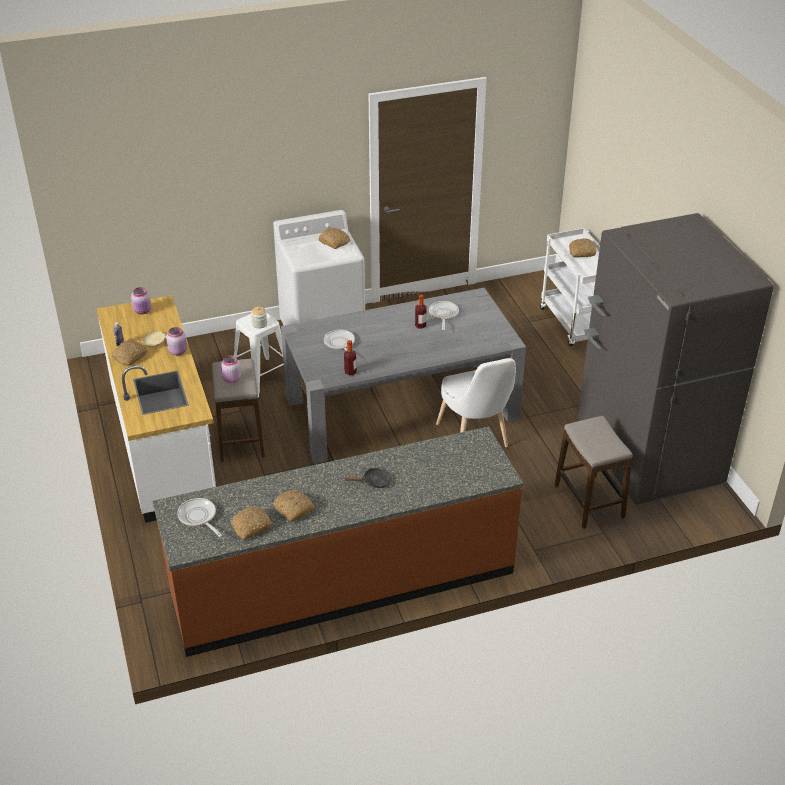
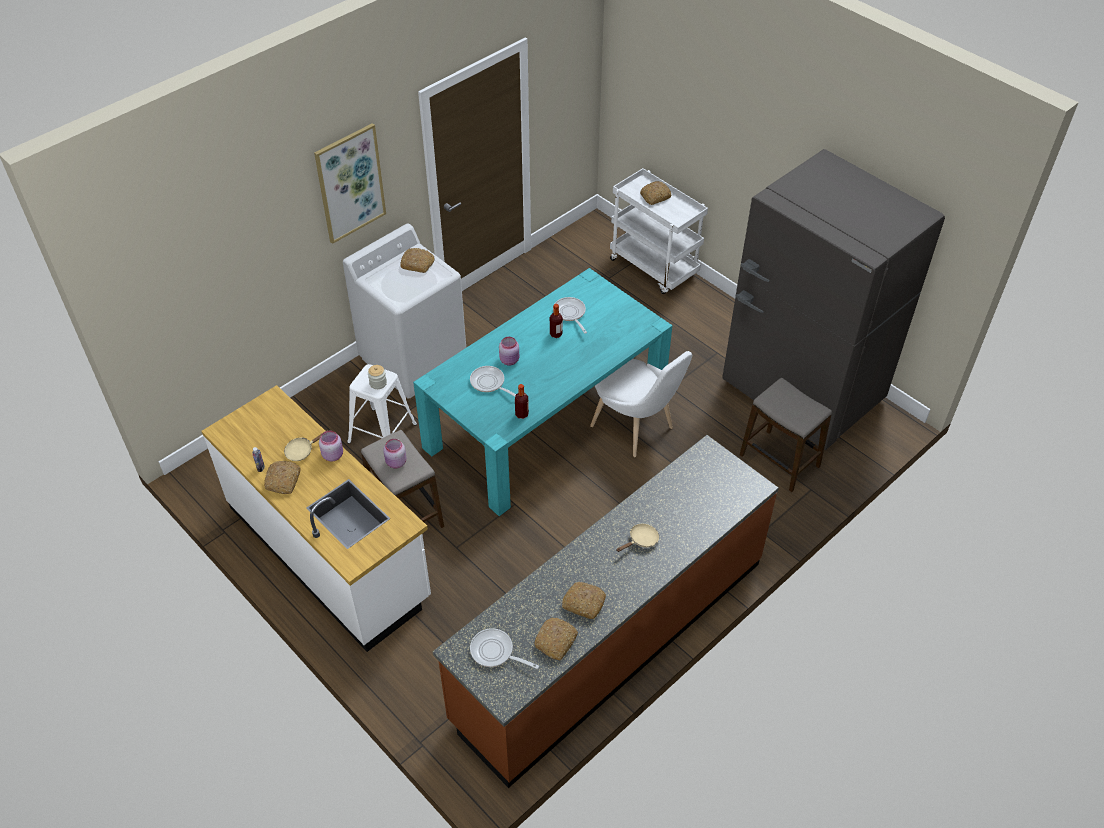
camera: 25 degrees left, 10 degrees up
pink jar [131,287,151,314] -> pink jar moved to [499,337,519,365]
grey dining table [281,288,526,464] -> turquoise dining table [413,268,672,516]
black frying pan [344,468,391,488] -> beige frying pan [616,524,659,552]
none -> picture [314,123,386,244]

